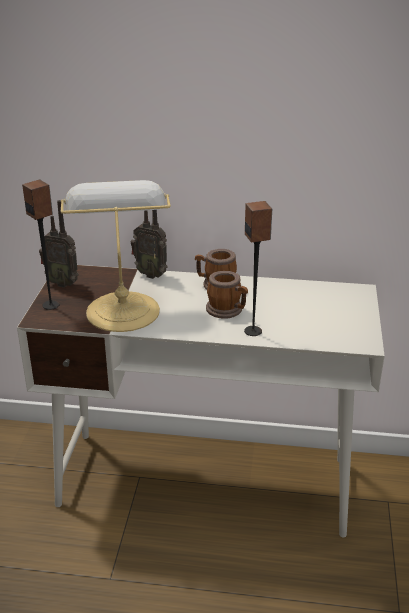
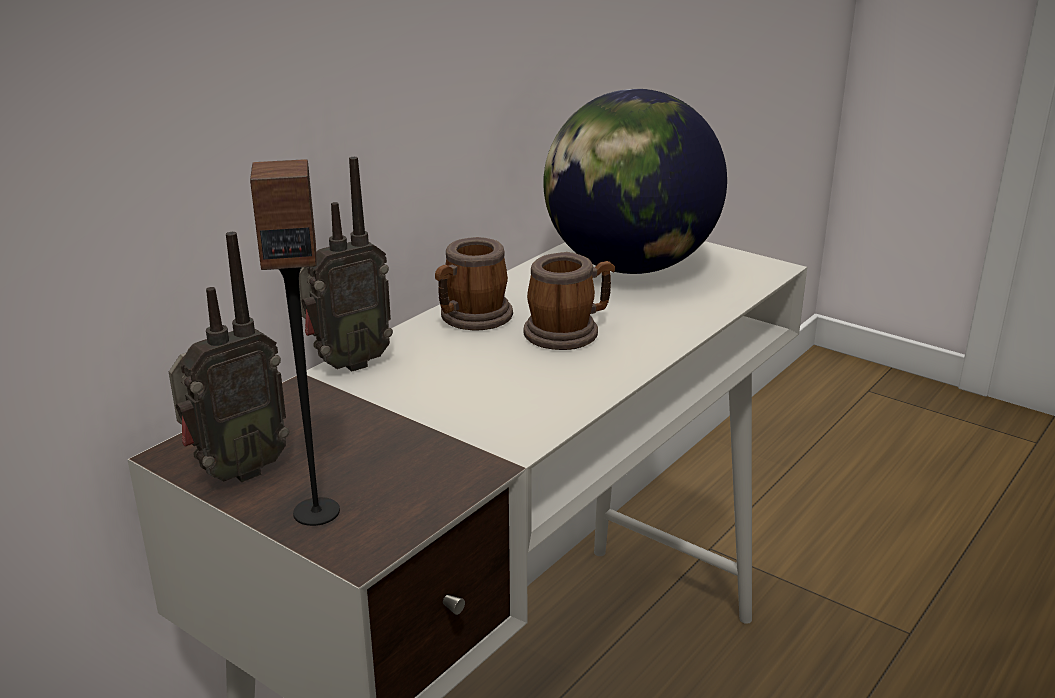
camera: 60 degrees left, 5 degrees down
table lamp [60,180,171,332] -> none
speaker [244,201,272,336] -> none
none -> globe [543,89,727,274]

